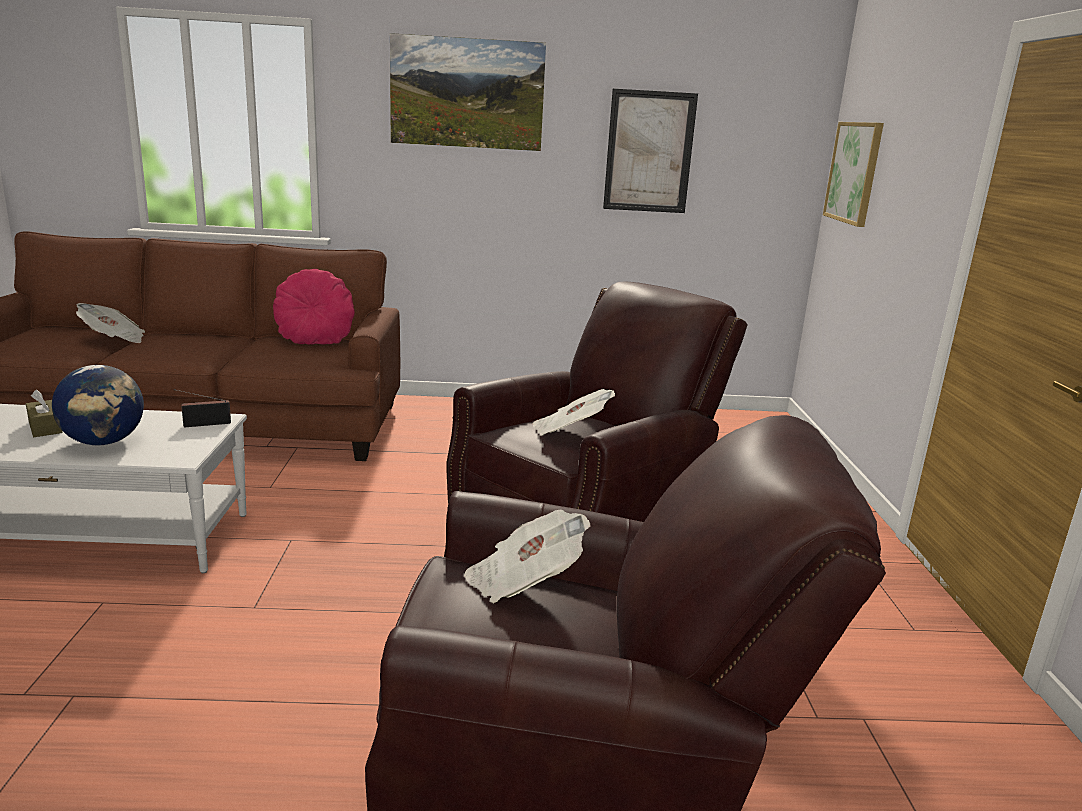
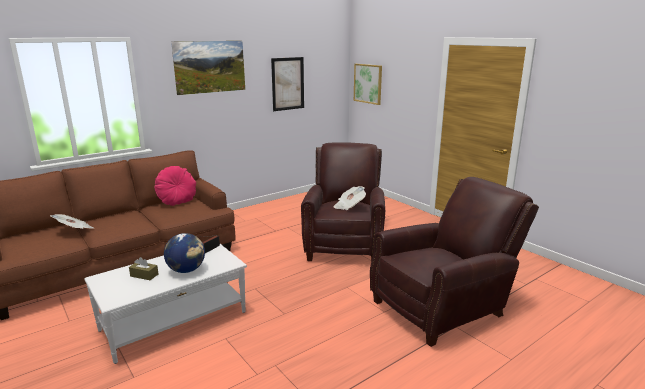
camera: 35 degrees left, 0 degrees up
newspaper [464,509,591,603] -> none

